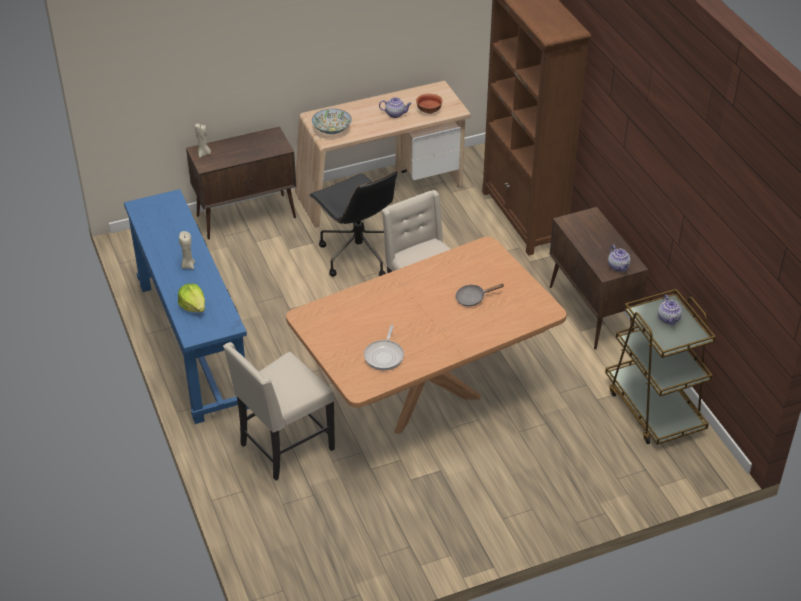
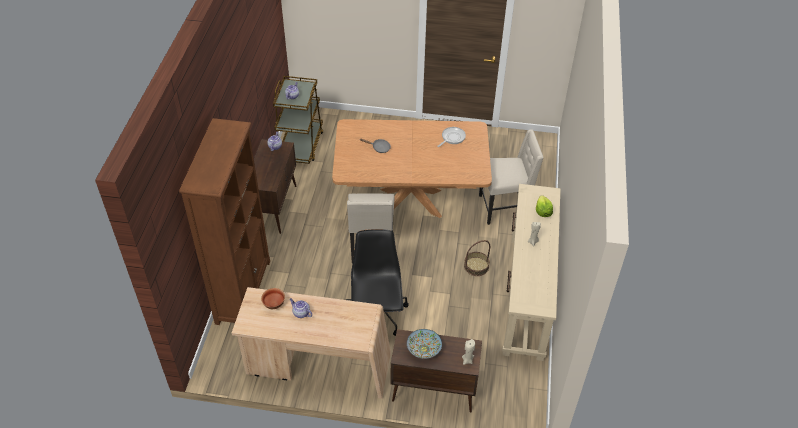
camera: 150 degrees left, 5 degrees up
blue console table [124,189,249,424] -> beige console table [502,184,561,361]
bowl [312,109,352,134] -> bowl moved to [407,329,442,359]
none -> basket [464,240,490,276]

